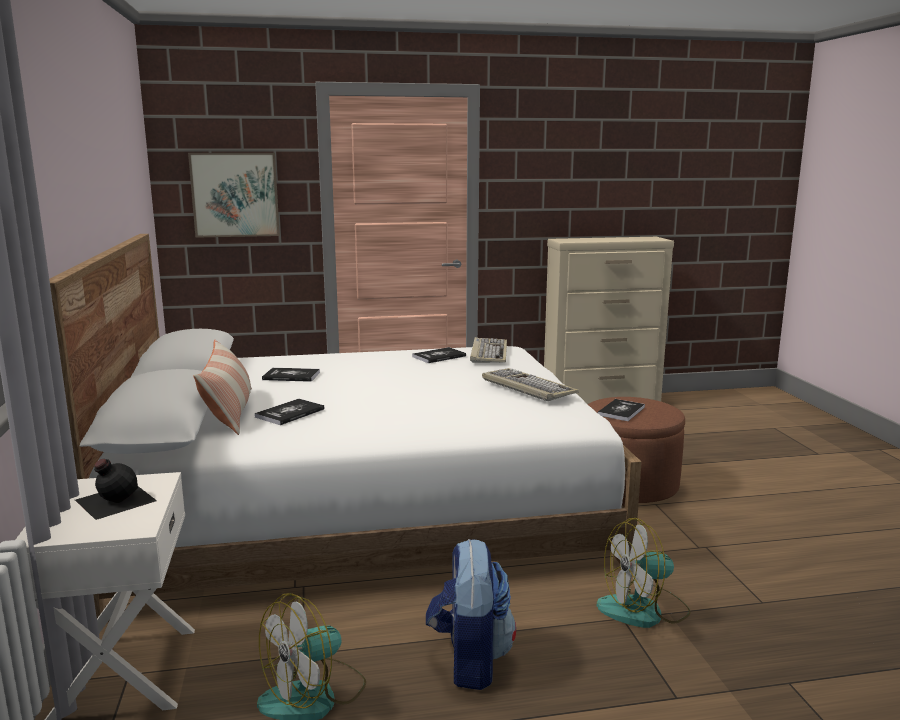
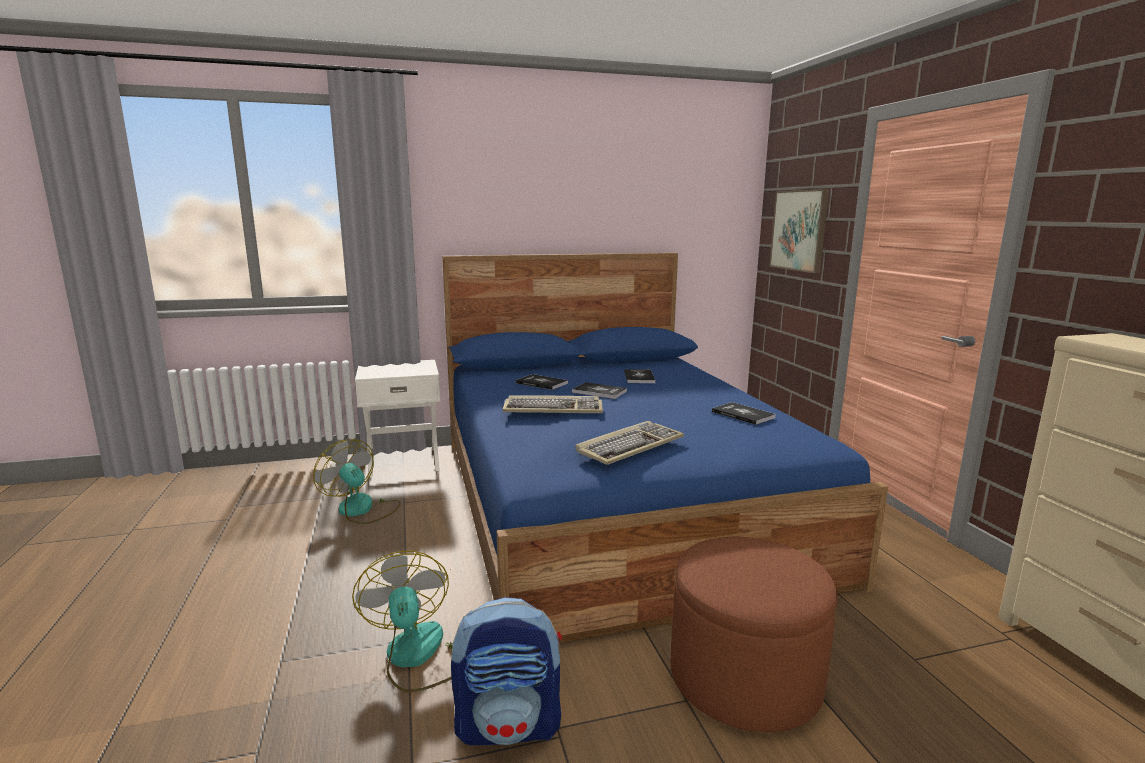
camera: 85 degrees right, 0 degrees up
white bed [49,234,642,618] -> blue bed [442,253,888,643]
black bottle [75,459,157,520] -> none
pillow [193,340,252,435] -> none
backpack [426,539,516,690] -> backpack moved to [451,597,562,745]
keyboard [470,337,507,363] -> keyboard moved to [503,395,603,413]
book [597,399,645,421] -> book moved to [572,382,627,399]

